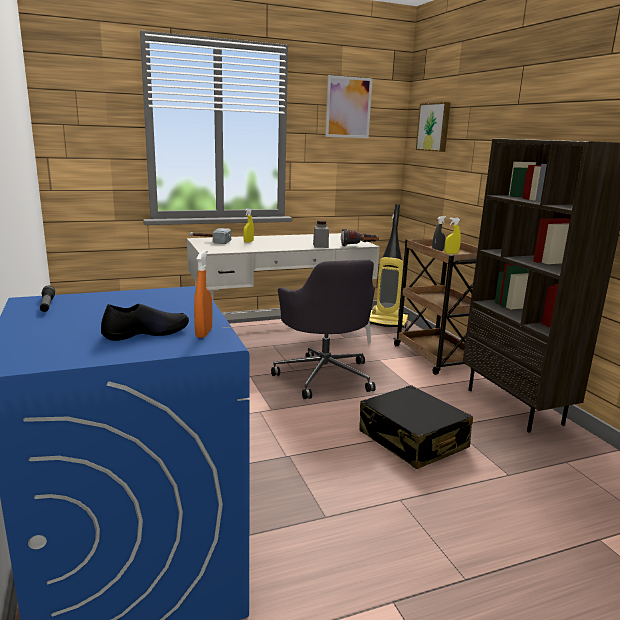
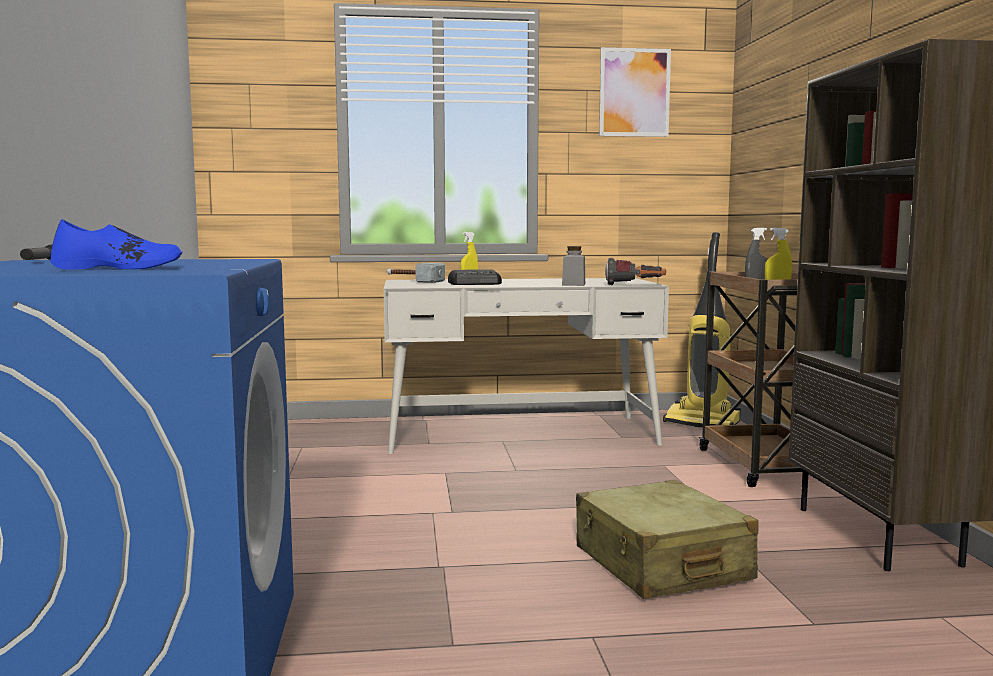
camera: 15 degrees right, 10 degrees down
black shoe [101,304,189,341] -> blue shoe [50,219,183,269]
orange spray bottle [194,250,212,338] -> none
grey office chair [271,259,376,399] -> none
black suitcase [359,385,473,469] -> beige suitcase [576,480,759,599]
picture [416,102,451,152] -> none
none -> radio [448,269,502,285]

